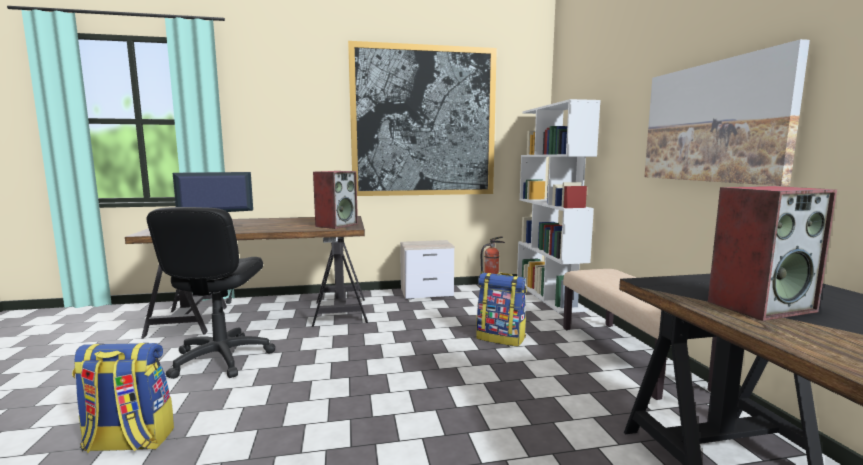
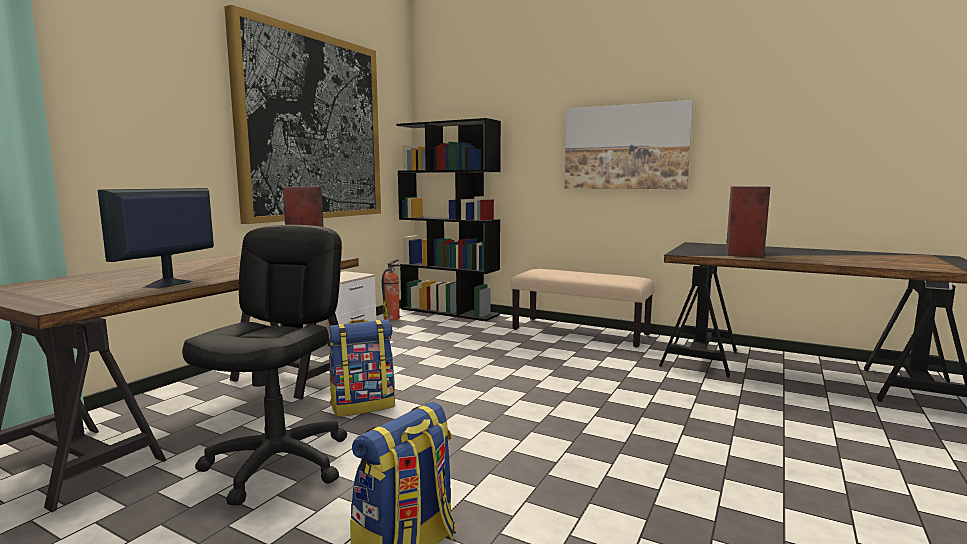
camera: 50 degrees left, 0 degrees up
black office chair [147,207,275,379] -> black office chair turned 120 degrees counterclockwise [182,225,347,506]
backpack [476,273,527,346] -> backpack moved to [327,319,395,417]
white bookcase [517,99,601,314] -> black bookcase [396,118,501,321]

